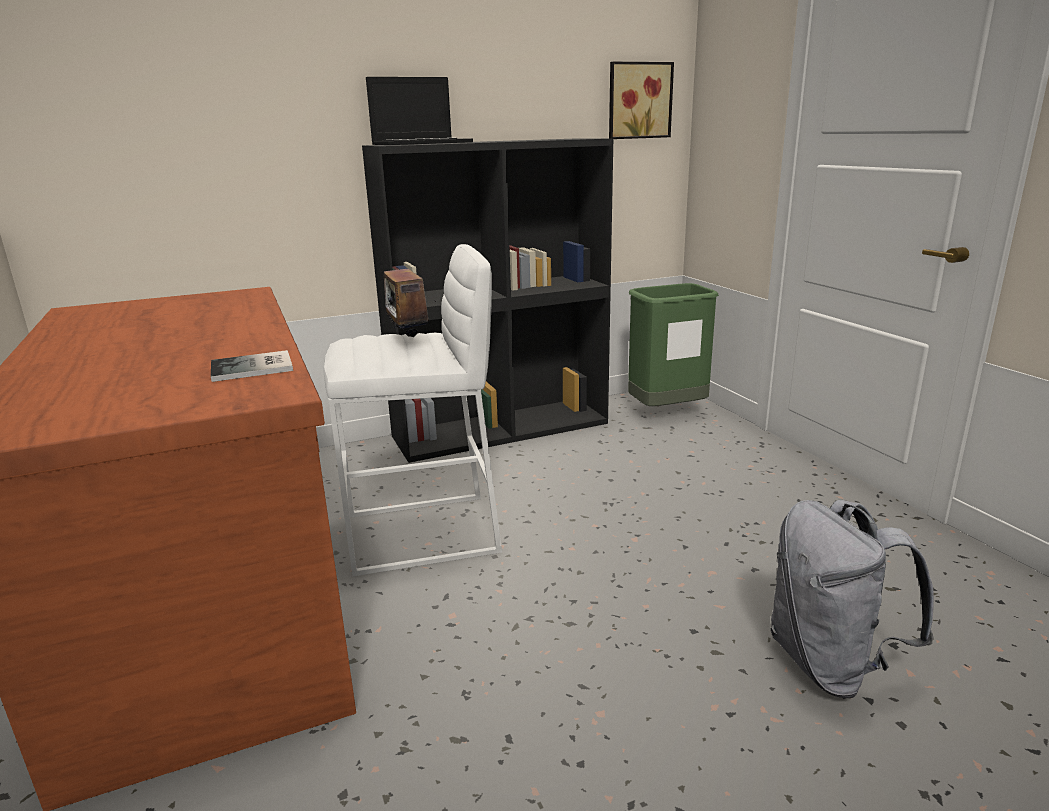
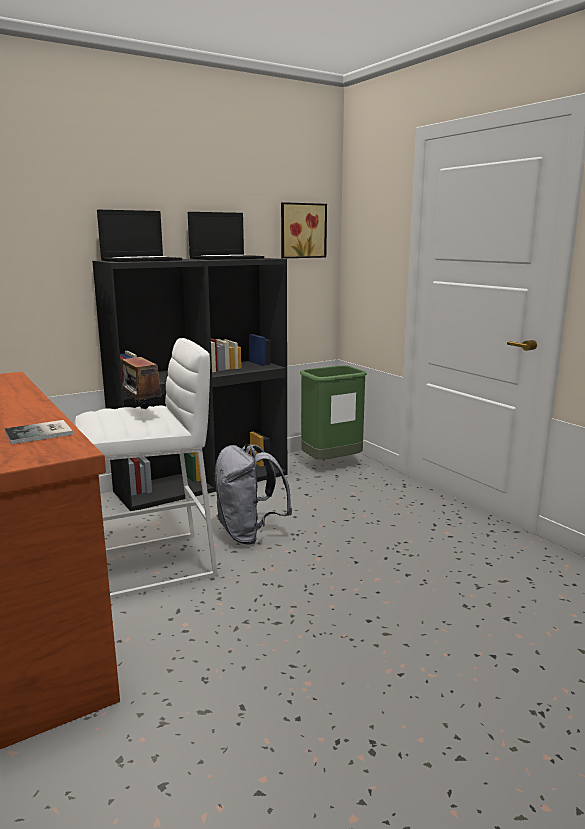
camera: 10 degrees left, 5 degrees down
grey backpack [771,500,934,698] -> grey backpack moved to [215,444,292,544]
none -> laptop [188,212,264,260]

